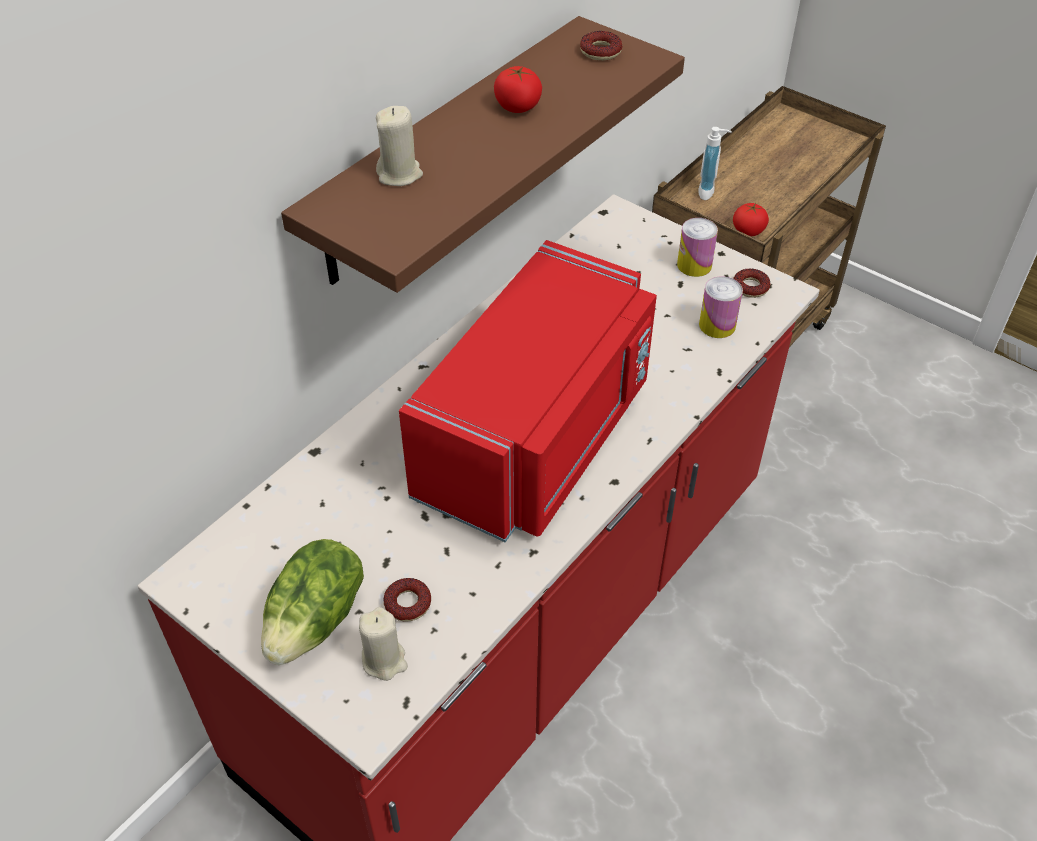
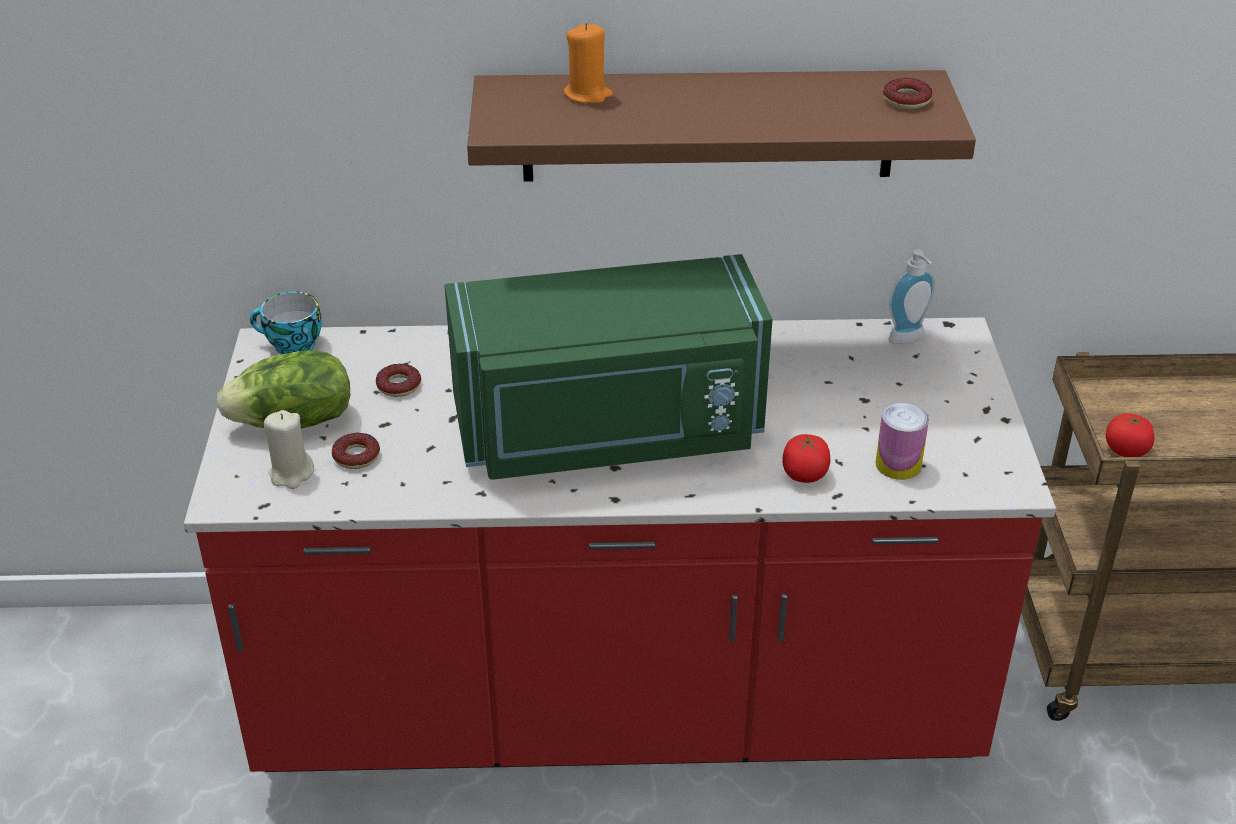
camera: 50 degrees right, 10 degrees down
beige candle [376,106,423,186] -> orange candle [564,23,613,104]
red microwave [399,240,657,542] -> green microwave [444,254,773,480]
tomato [494,66,542,113] -> tomato moved to [782,434,830,483]
can [677,218,718,277] -> none
soap dispenser [698,127,732,200] -> soap dispenser moved to [888,249,935,344]
donut [733,268,770,298] -> donut moved to [376,364,421,397]
none -> cup [250,291,322,354]

